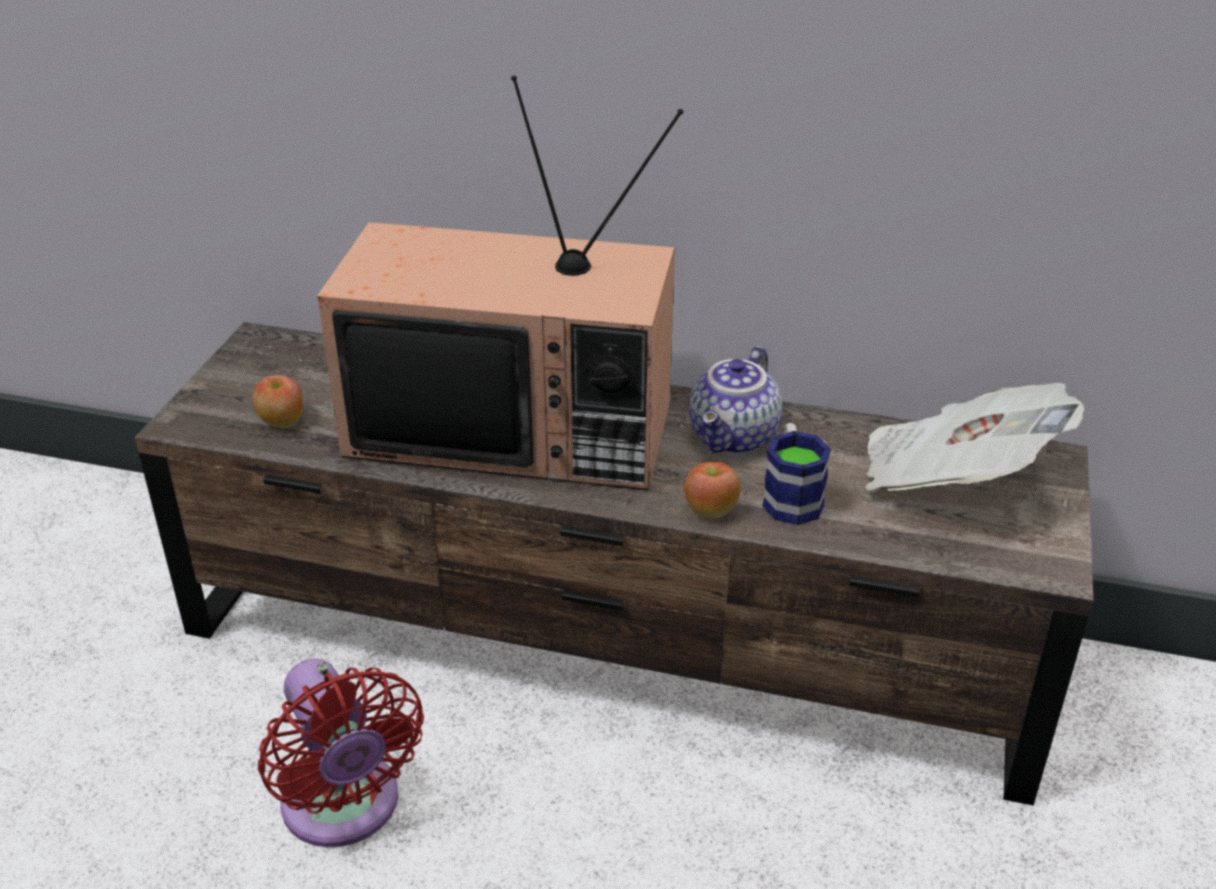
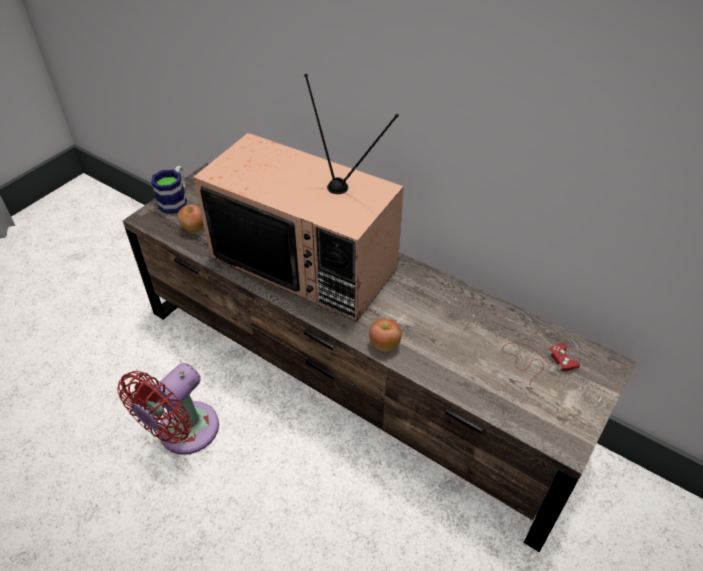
camera: 20 degrees right, 10 degrees up
red fan [258,659,424,847] -> red fan turned 45 degrees clockwise [117,363,219,455]
teapot [689,346,782,455] -> none
mug [762,423,831,525] -> mug moved to [151,166,187,214]
newspaper [865,383,1084,491] -> red game controller [503,343,580,398]

